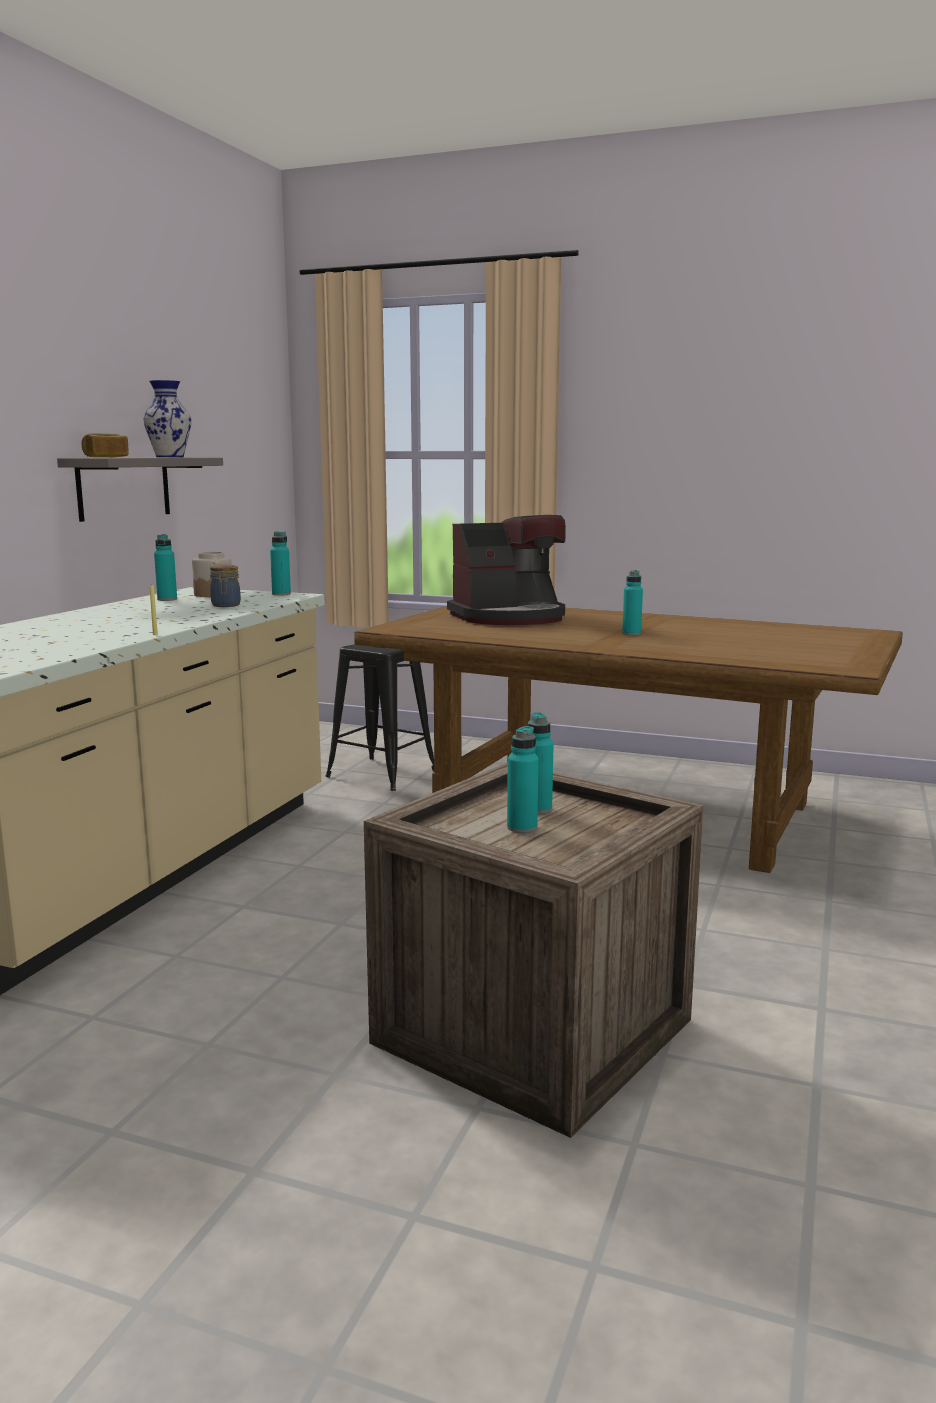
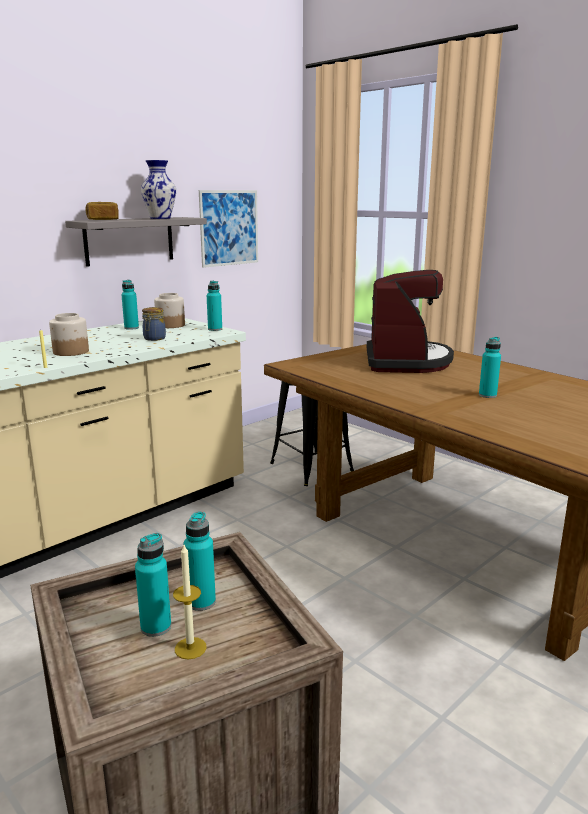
camera: 25 degrees right, 5 degrees up
coffee machine [447,515,566,625] -> coffee machine turned 90 degrees counterclockwise [367,270,454,373]
none -> jar [49,313,89,356]
none -> candle [173,545,207,659]
none -> picture [199,190,258,268]

